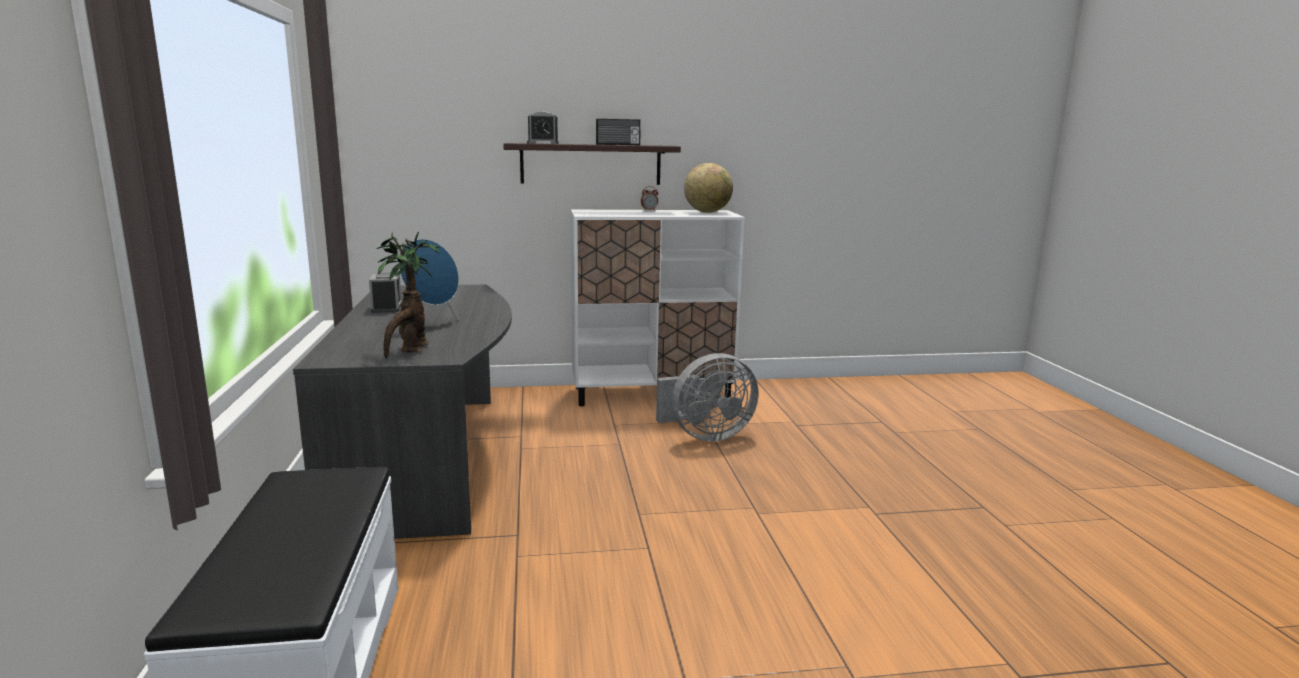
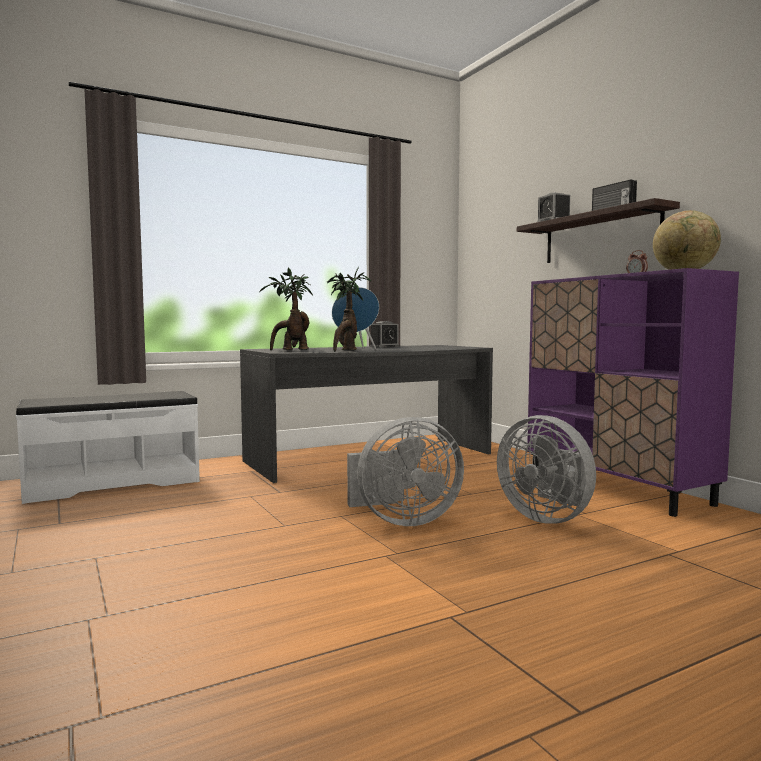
camera: 70 degrees right, 10 degrees down
white cabinet [571,210,745,406] -> purple cabinet [527,268,739,517]
none -> potted plant [327,267,372,352]
none -> grey fan [347,417,464,526]

